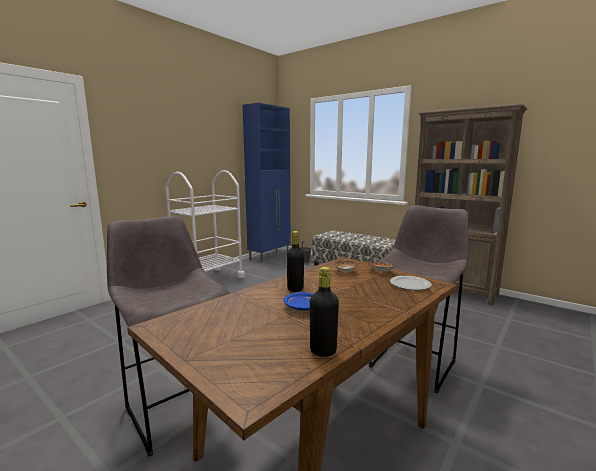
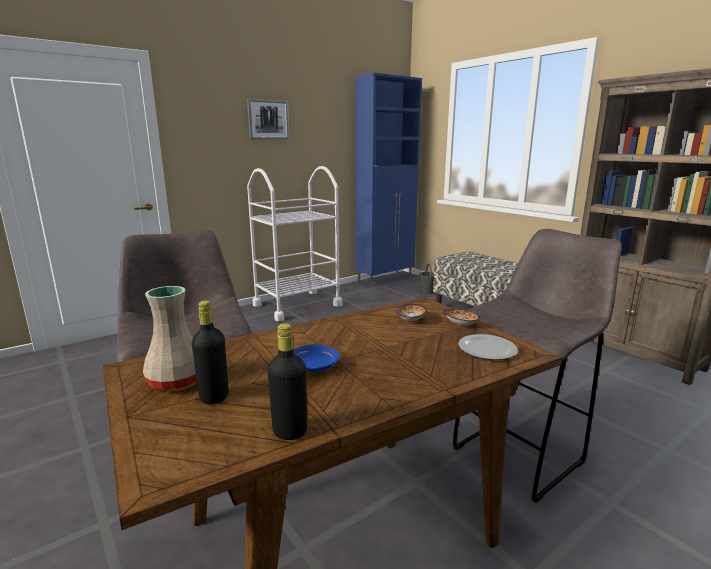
camera: 15 degrees right, 5 degrees up
black bottle [287,231,304,292] -> black bottle moved to [192,301,229,405]
none -> beige vase [143,286,197,392]
none -> picture [247,98,290,140]

